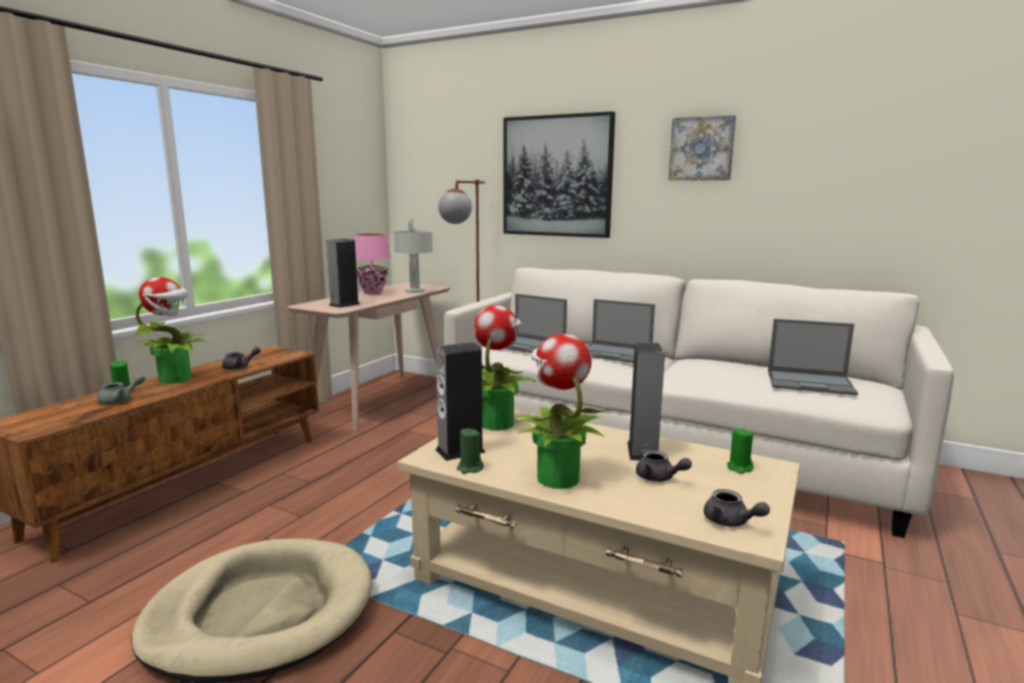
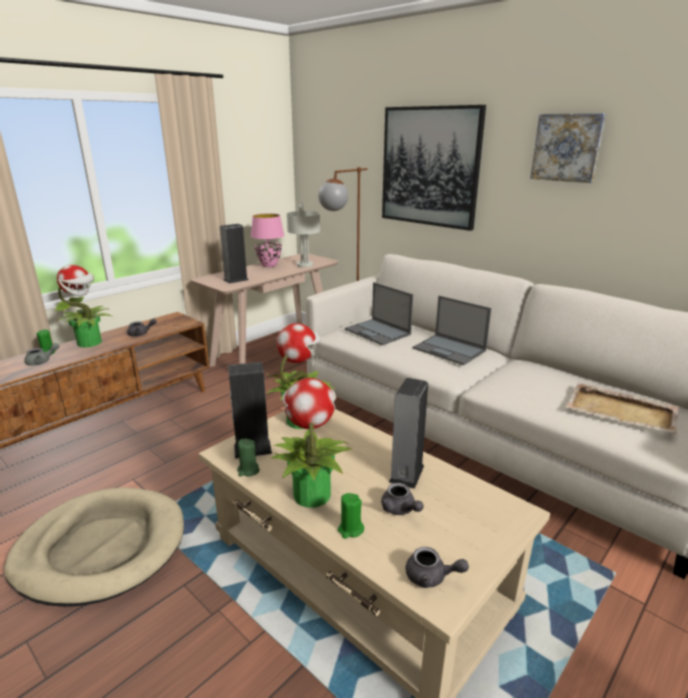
camera: 15 degrees right, 10 degrees up
grey teapot [704,489,770,527] -> grey teapot turned 45 degrees counterclockwise [406,547,469,588]
green candle [727,428,754,474] -> green candle moved to [338,493,364,539]
laptop [768,319,858,395] -> beige tray [565,383,679,434]

